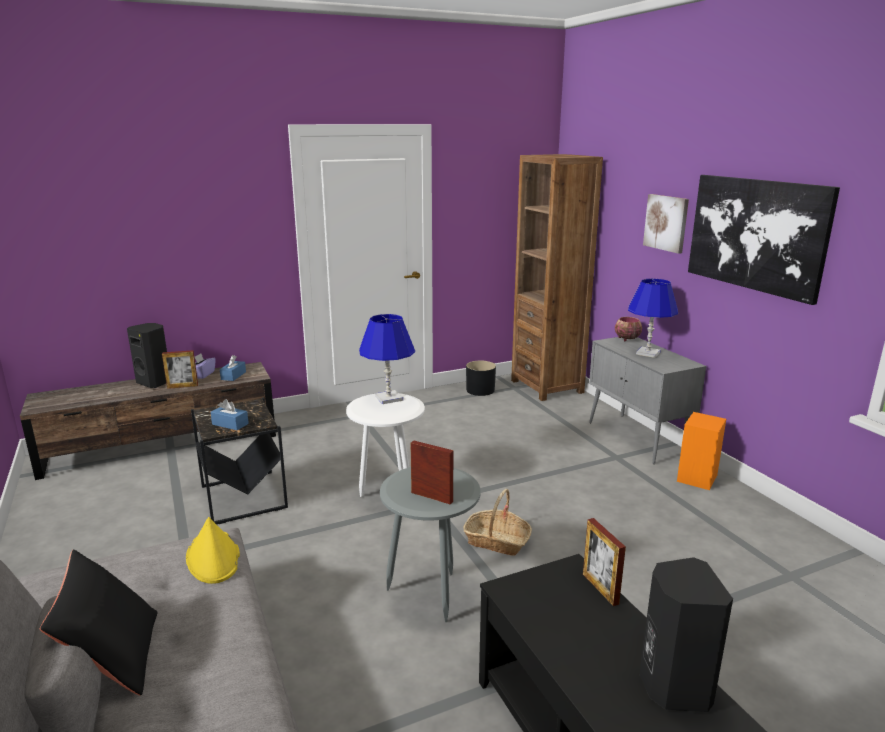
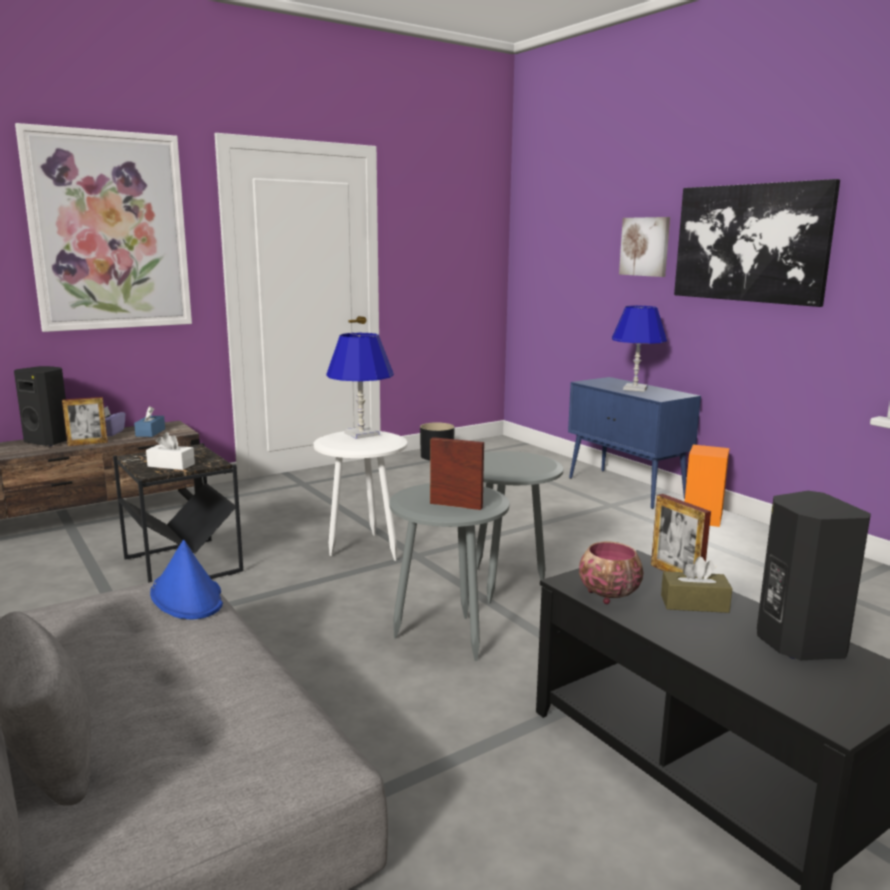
camera: 10 degrees left, 5 degrees down
black pillow [40,550,157,696] -> none
yellow hat [186,517,240,584] -> blue hat [150,540,223,619]
blue tissue box [210,399,249,430] -> white tissue box [146,432,195,470]
basket [463,489,532,556] -> grey side table [476,451,563,604]
brown bookcase [511,154,603,401] -> none
grey cabinet [589,337,706,464] -> blue cabinet [568,377,701,509]
bowl [615,317,642,341] -> bowl moved to [579,542,643,604]
none -> picture [15,123,192,332]
none -> brown tissue box [661,556,732,613]

